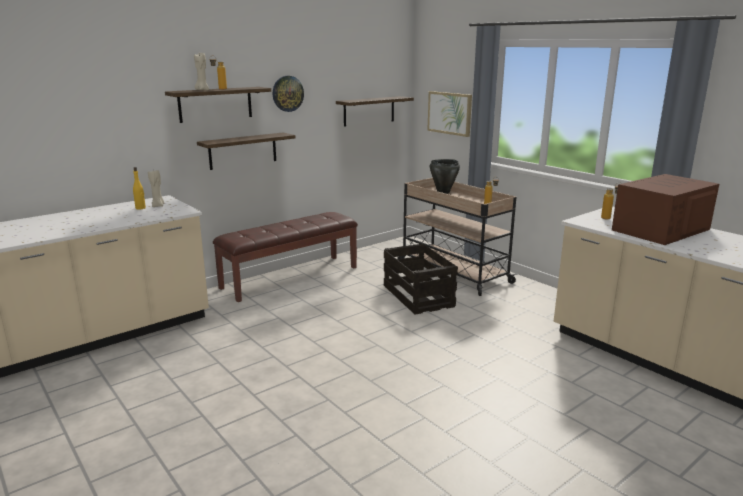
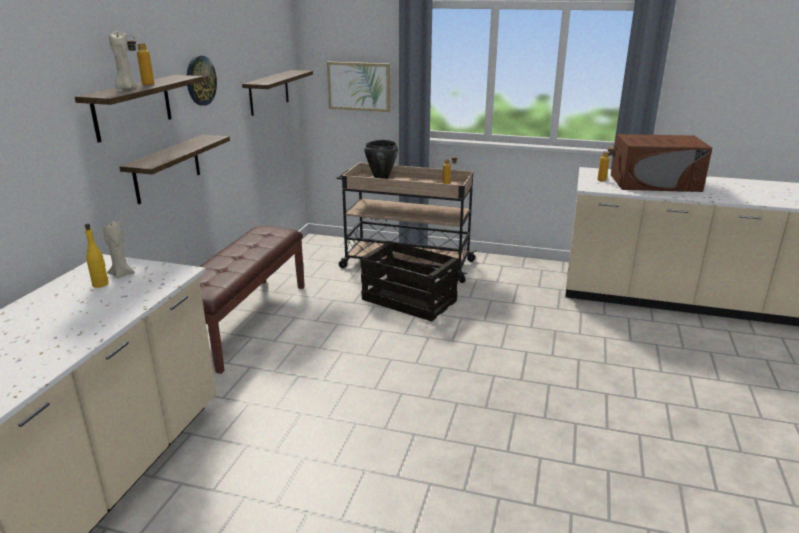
camera: 35 degrees left, 5 degrees up
brown microwave [612,174,719,245] -> brown microwave turned 105 degrees counterclockwise [611,134,712,192]

